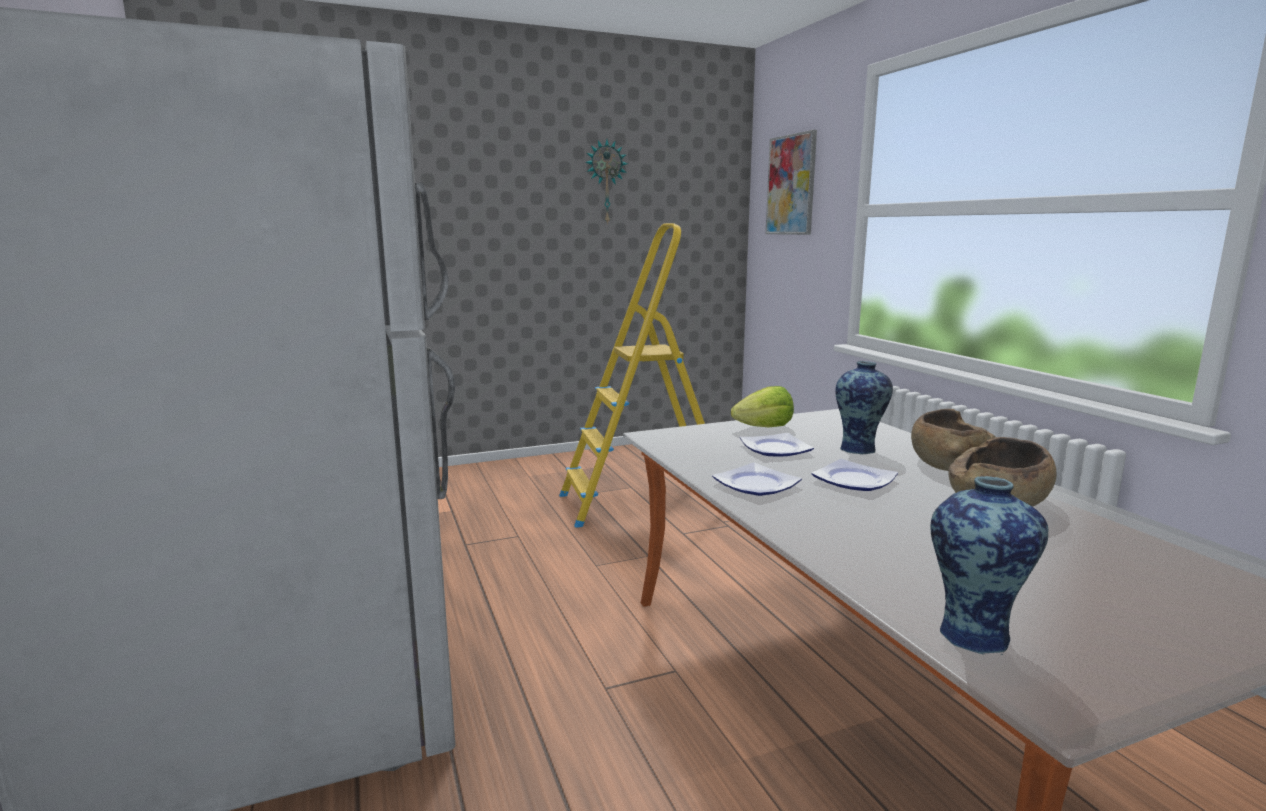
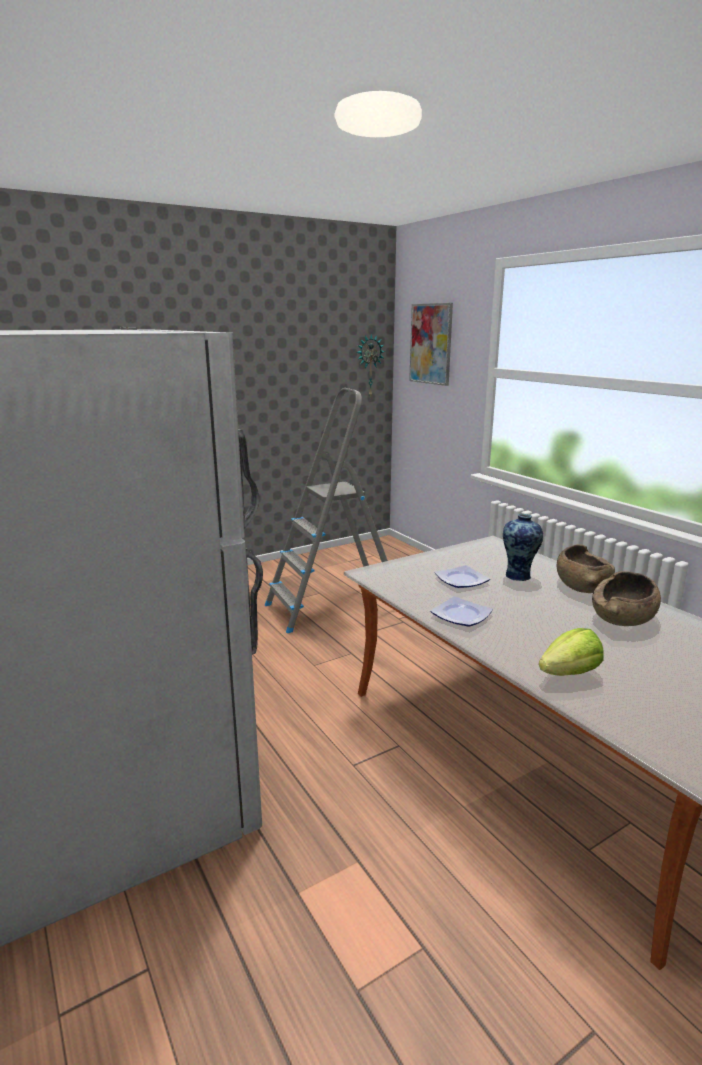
camera: 10 degrees left, 5 degrees up
yellow step ladder [559,223,705,528] -> grey step ladder [265,388,388,633]
wall clock [585,140,628,225] -> wall clock moved to [356,334,385,398]
lettuce [731,386,794,427] -> lettuce moved to [539,628,604,676]
plate [811,459,898,491] -> none
vase [930,476,1048,655] -> none

